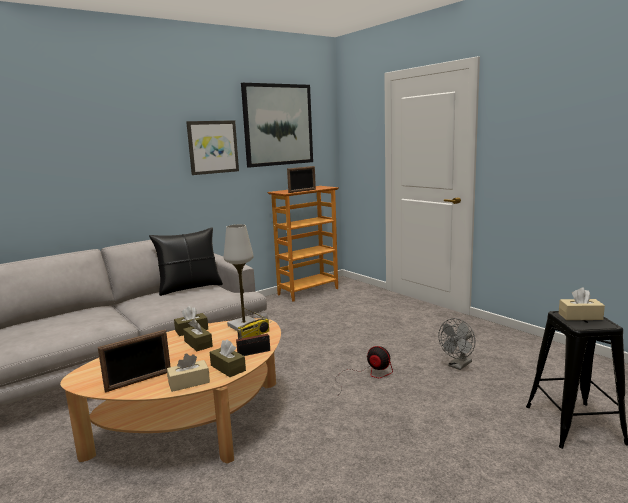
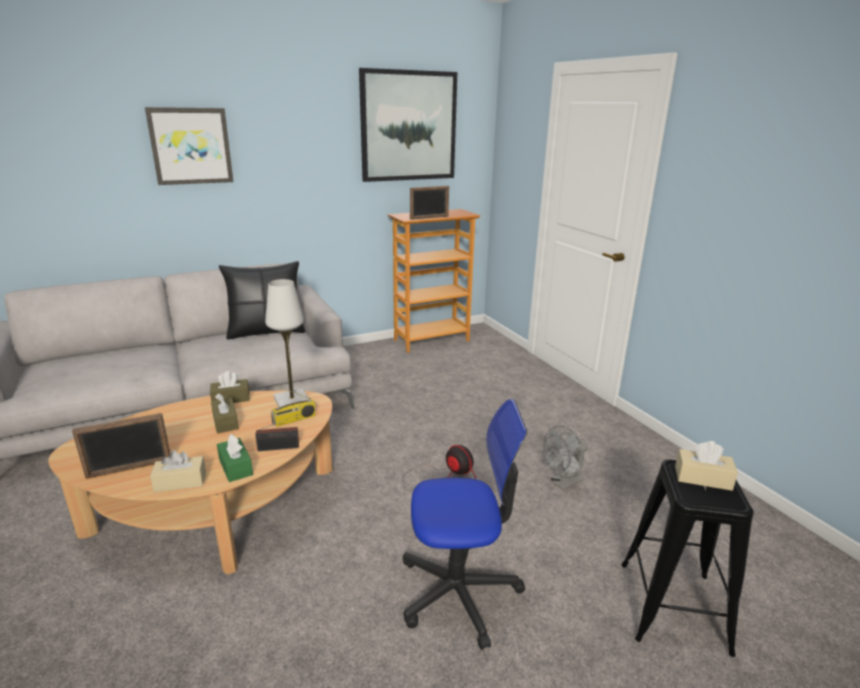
camera: 10 degrees right, 10 degrees up
picture [186,120,239,175] -> picture moved to [145,107,233,185]
brown tissue box [210,339,246,377] -> green tissue box [217,434,253,482]
none -> office chair [403,399,527,650]

